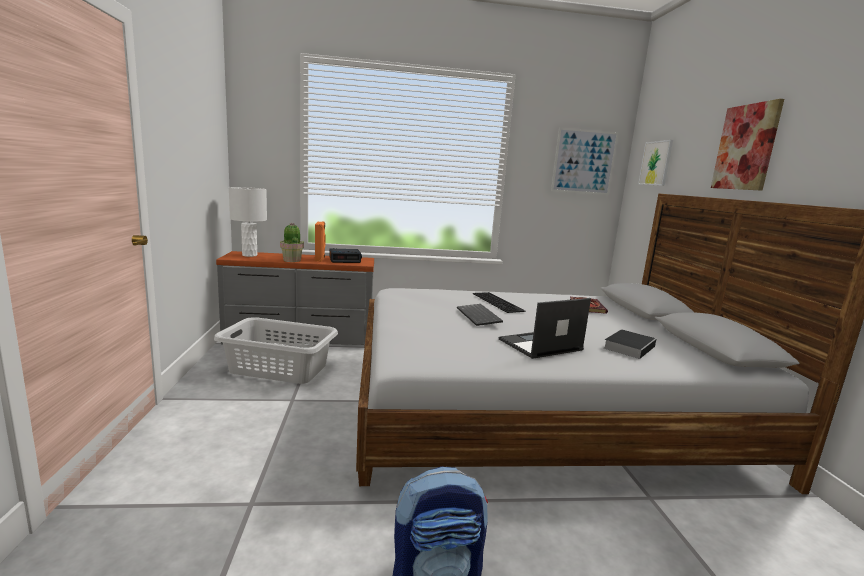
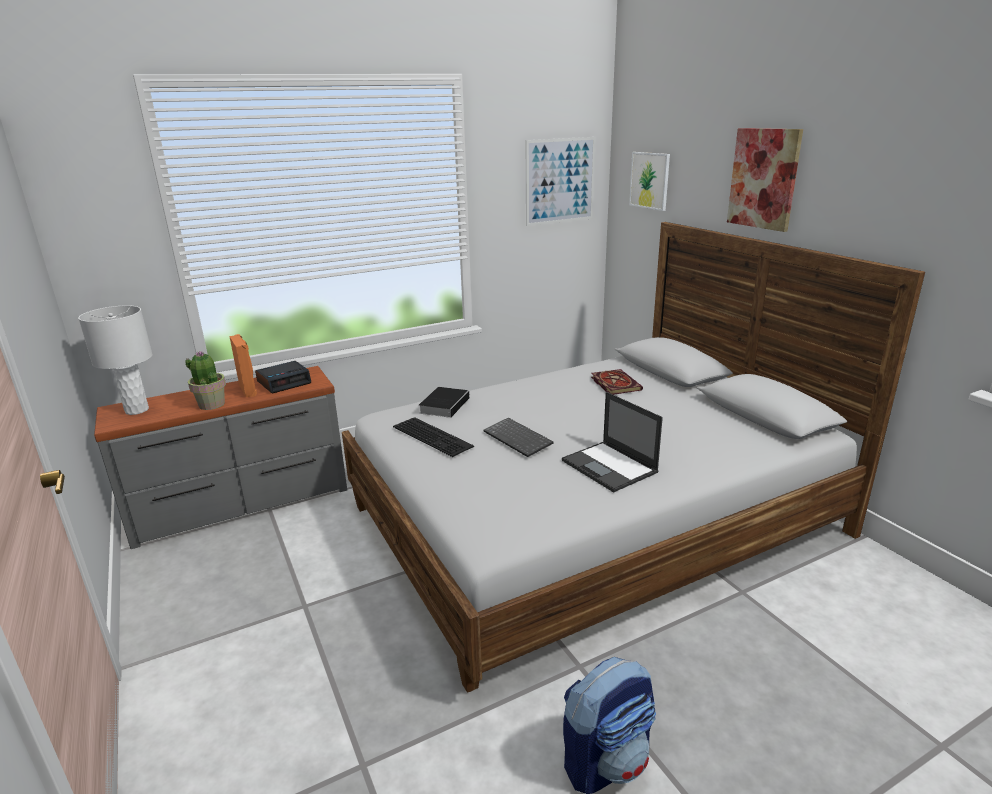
camera: 20 degrees left, 10 degrees up
grey laundry basket [214,317,338,384] -> none
keyboard [473,292,526,313] -> keyboard moved to [393,417,474,457]
laptop [499,298,591,359] -> laptop turned 75 degrees counterclockwise [562,392,663,493]
book [604,329,656,359] -> book moved to [419,387,471,418]

